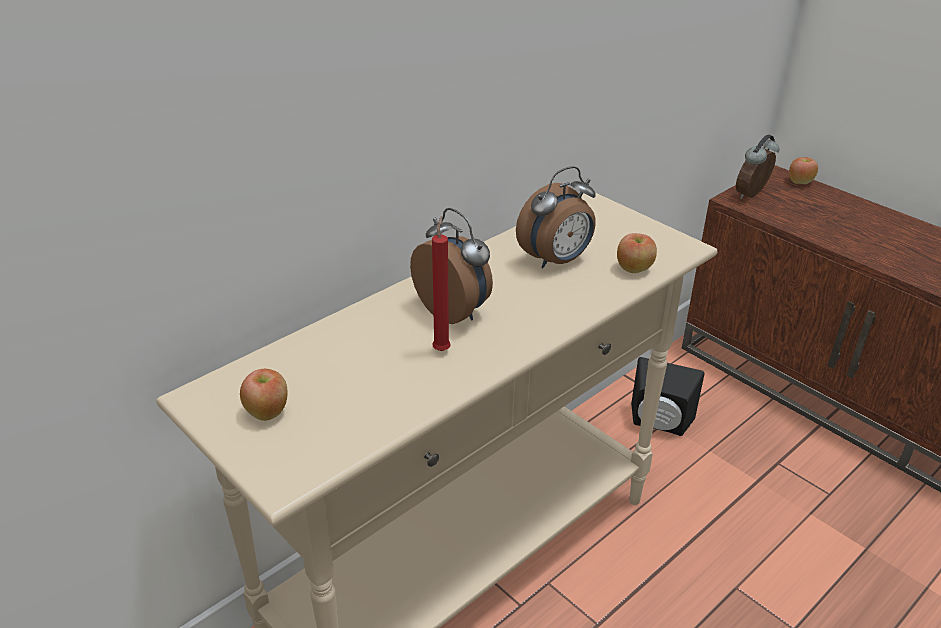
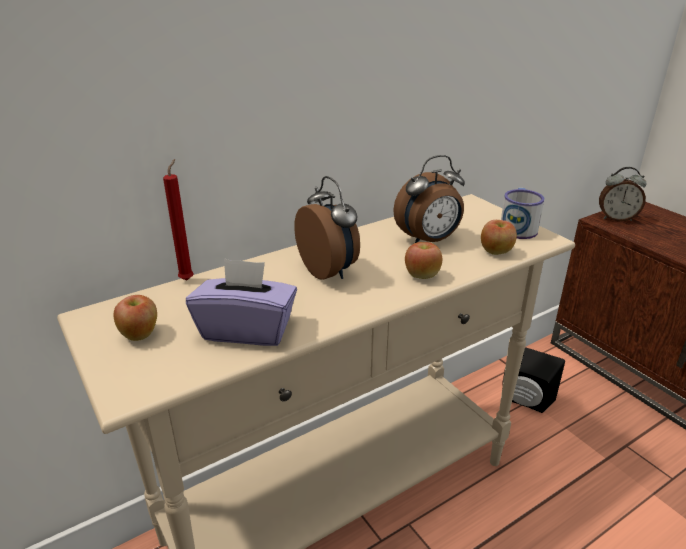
camera: 10 degrees right, 5 degrees down
red candle [432,216,451,351] -> red candle moved to [163,159,194,280]
alarm clock [736,134,780,199] -> alarm clock turned 135 degrees counterclockwise [599,167,647,222]
apple [789,157,818,184] -> apple moved to [405,242,442,279]
none -> purple tissue box [186,258,297,346]
none -> mug [501,188,544,239]

